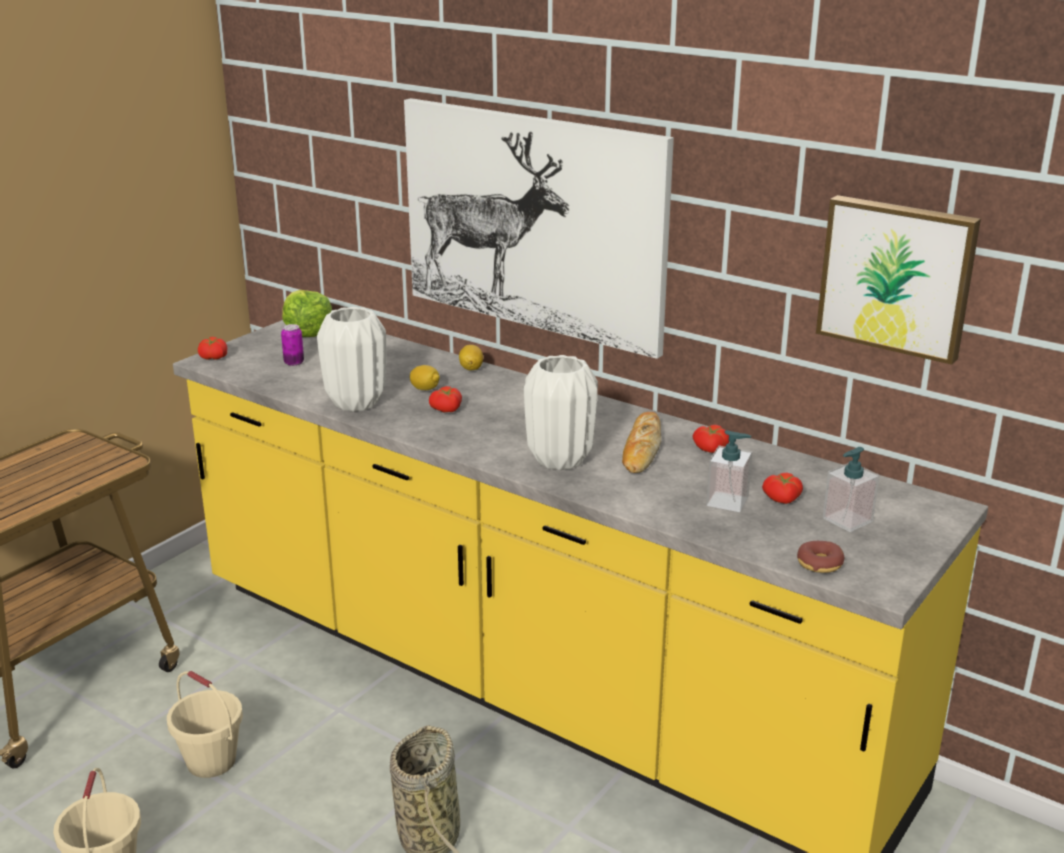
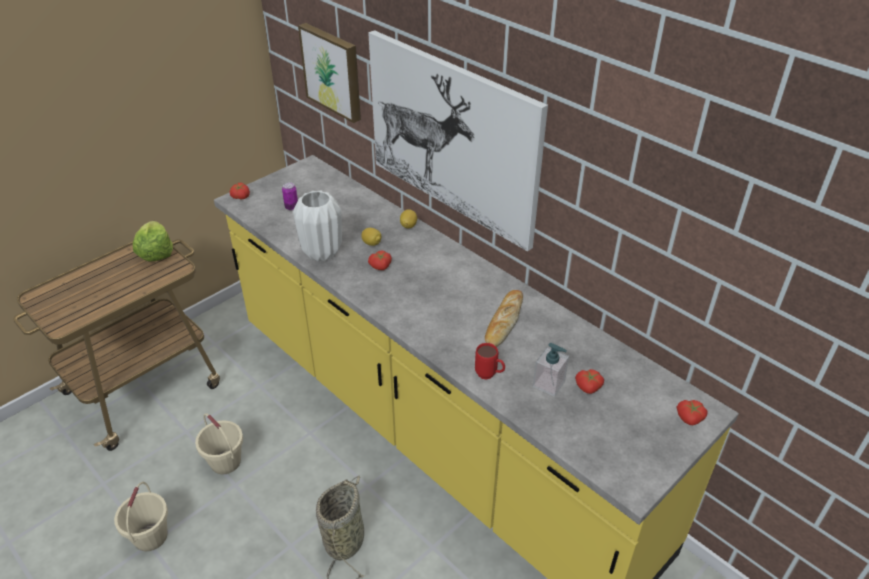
camera: 10 degrees right, 15 degrees up
lettuce [282,290,332,337] -> lettuce moved to [133,221,173,262]
white vase [524,355,598,470] -> none
tomato [692,425,729,453] -> tomato moved to [677,400,708,425]
donut [797,541,844,573] -> none
picture [816,195,981,365] -> picture moved to [298,23,361,123]
soap dispenser [822,447,880,532] -> none
none -> red mug [475,343,505,380]

